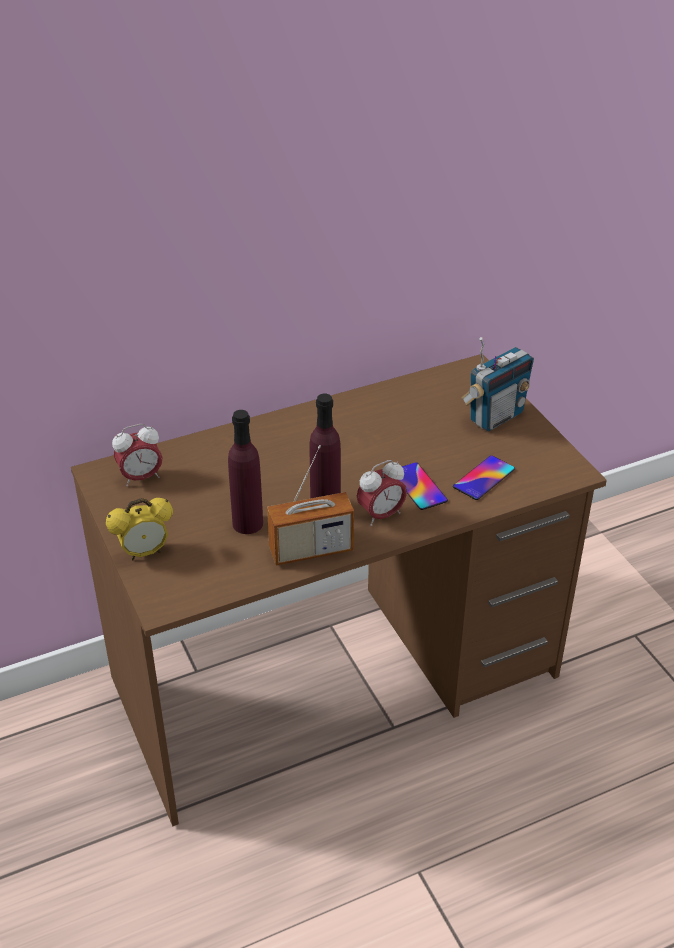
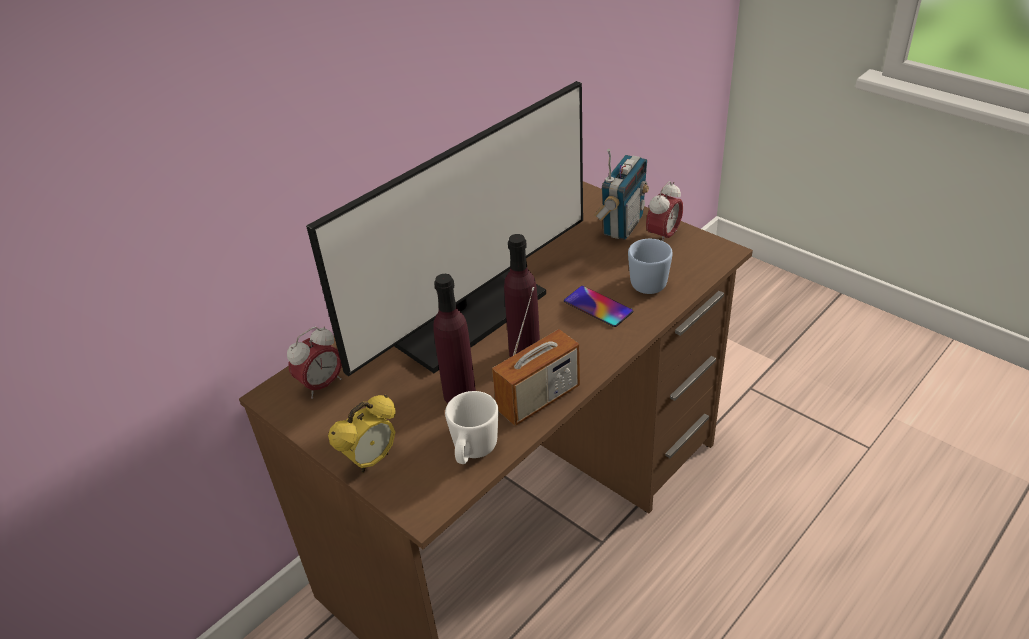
camera: 20 degrees left, 0 degrees up
alarm clock [357,460,407,526] -> alarm clock moved to [646,181,683,241]
phone [453,455,515,500] -> blue mug [628,239,673,294]
none -> monitor [306,81,583,376]
none -> white mug [445,391,498,464]

